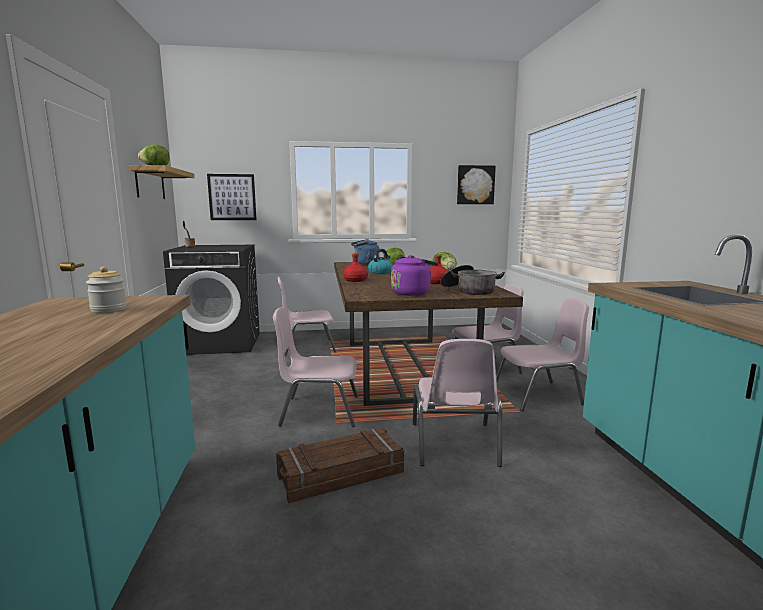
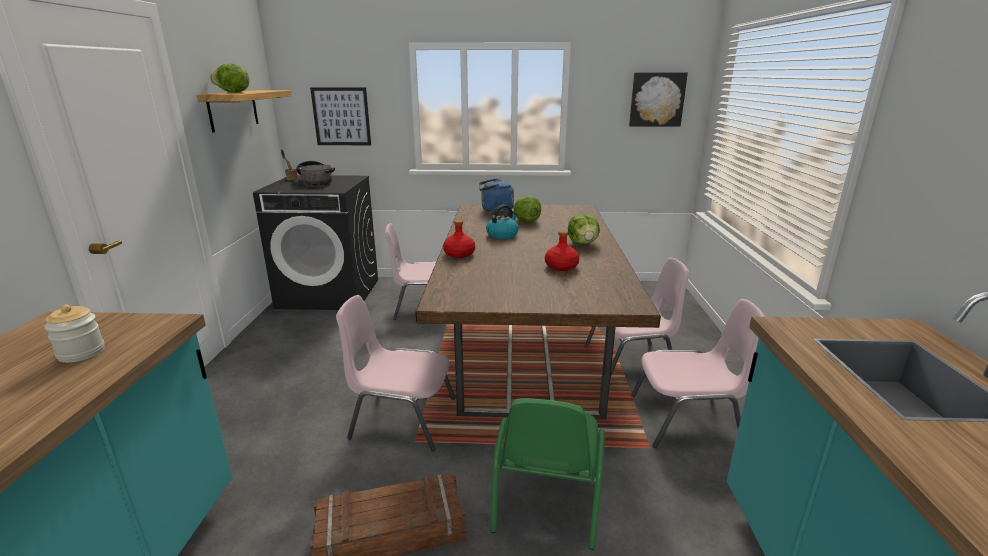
camera: 10 degrees right, 10 degrees up
purple kettle [391,255,439,296] -> none
pink chair [413,339,502,467] -> green chair [490,398,605,550]
cooking pot [440,265,505,295] -> cooking pot moved to [296,161,335,186]

